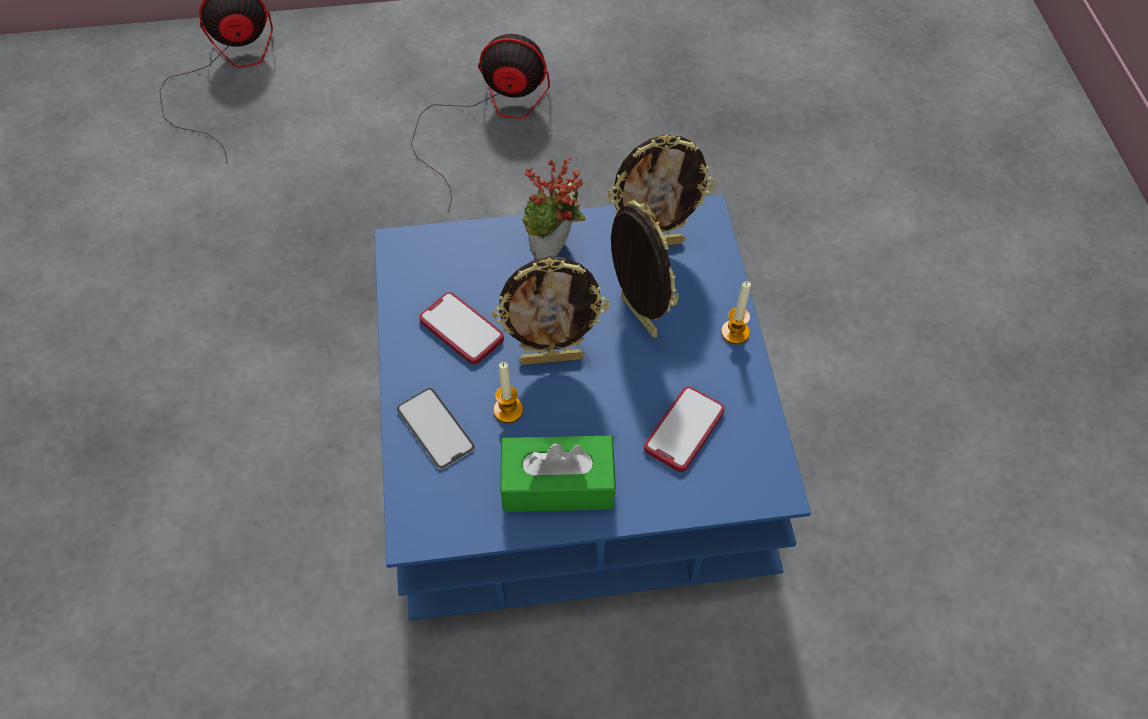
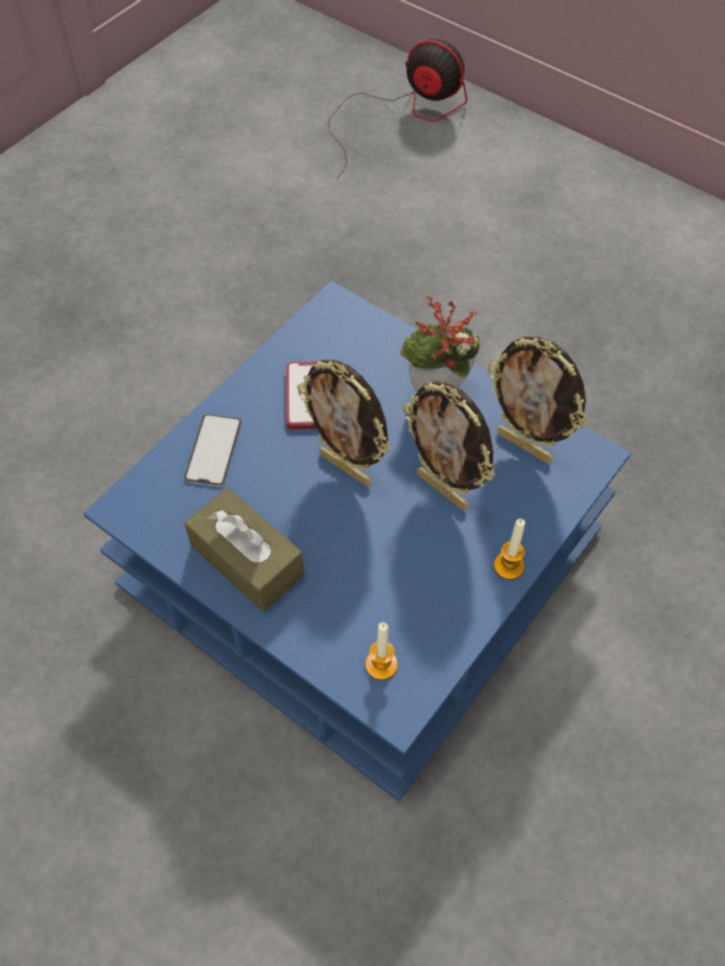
camera: 45 degrees right, 0 degrees up
fan [411,34,550,213] -> none
candle [493,362,523,423] -> candle moved to [365,622,398,680]
green tissue box [500,436,616,512] -> brown tissue box [184,488,305,612]
picture frame [611,199,679,338] -> picture frame turned 120 degrees clockwise [403,381,495,510]
phone [644,386,725,472] -> none

